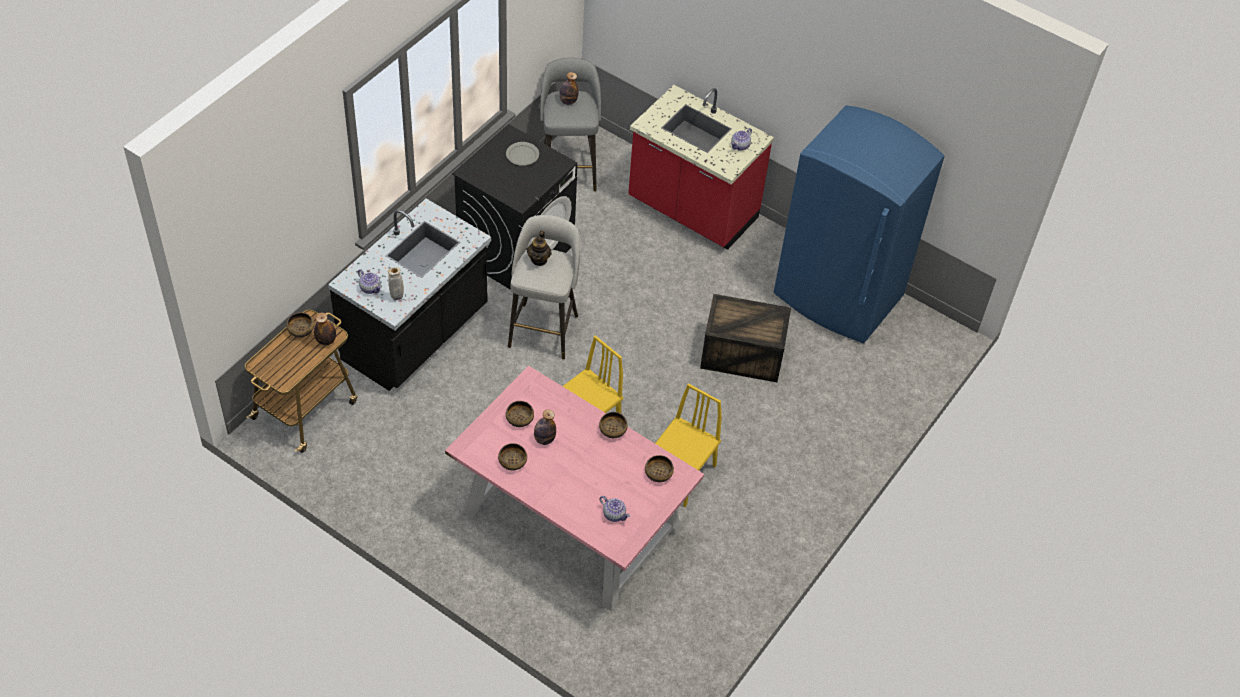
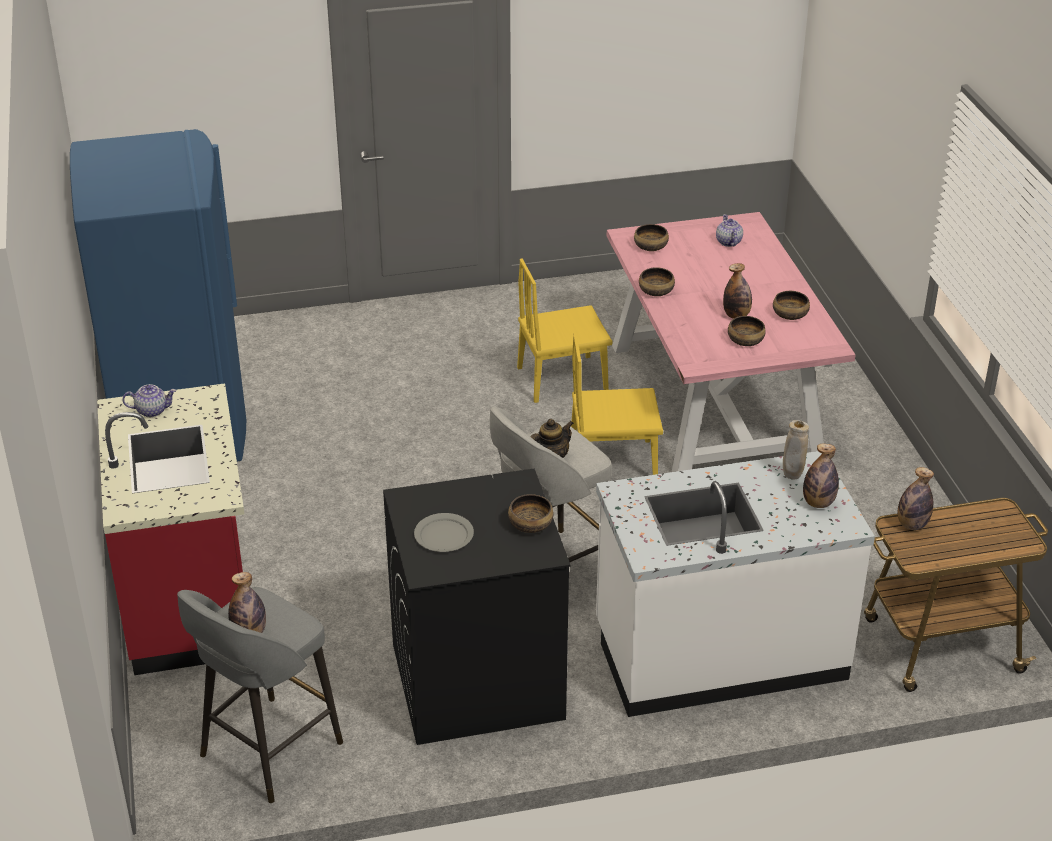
camera: 135 degrees left, 15 degrees down
bowl [286,312,314,338] -> bowl moved to [508,494,553,533]
black counter [328,199,491,391] -> white counter [596,451,875,717]
teapot [358,269,381,294] -> bottle [803,443,839,508]
crate [700,294,791,382] -> none

